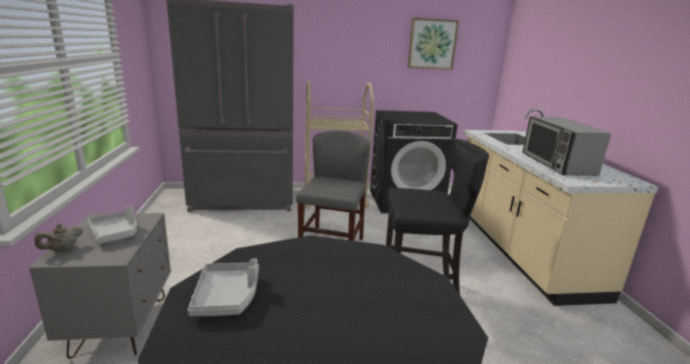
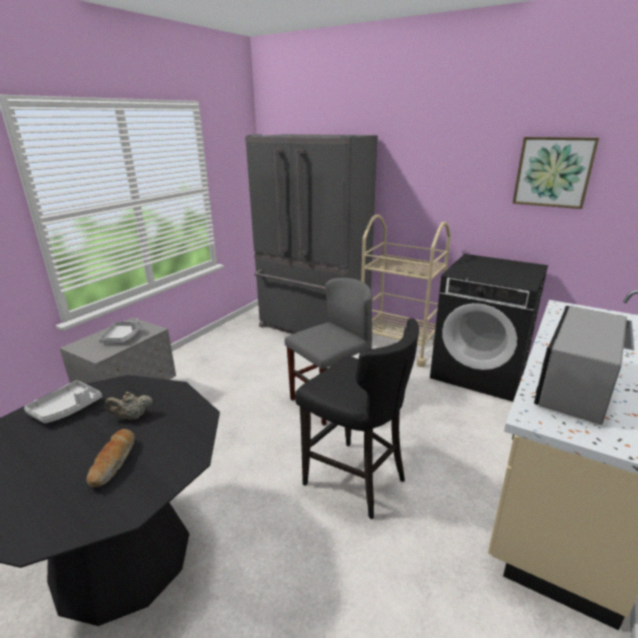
camera: 40 degrees right, 5 degrees up
beige teapot [34,224,83,252] -> beige teapot moved to [105,392,152,420]
none -> bread [87,429,135,487]

